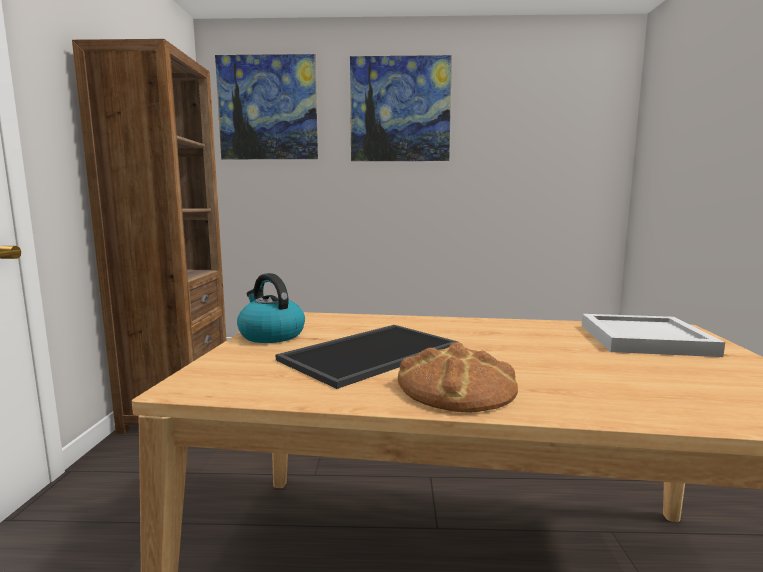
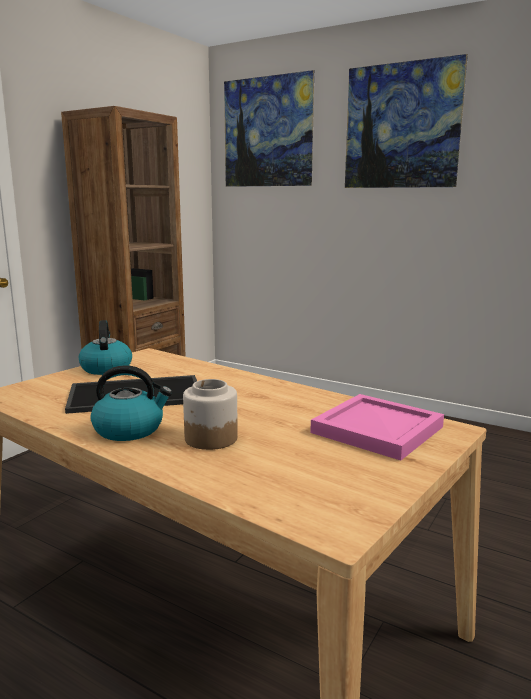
camera: 30 degrees right, 5 degrees up
bread [398,342,518,412] -> kettle [90,365,172,441]
white tray [582,314,725,357] -> pink tray [310,394,444,461]
none -> jar [183,379,238,450]

